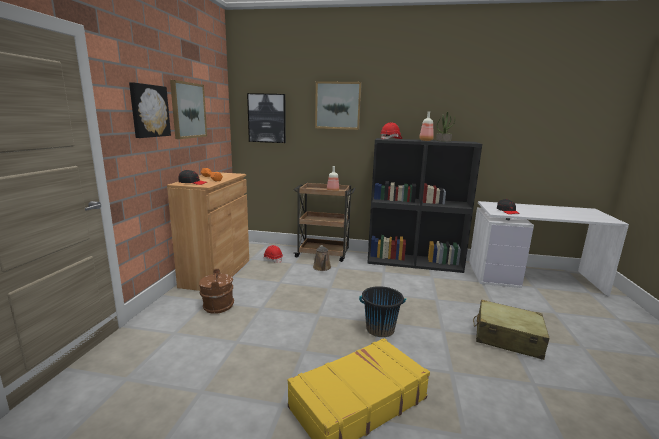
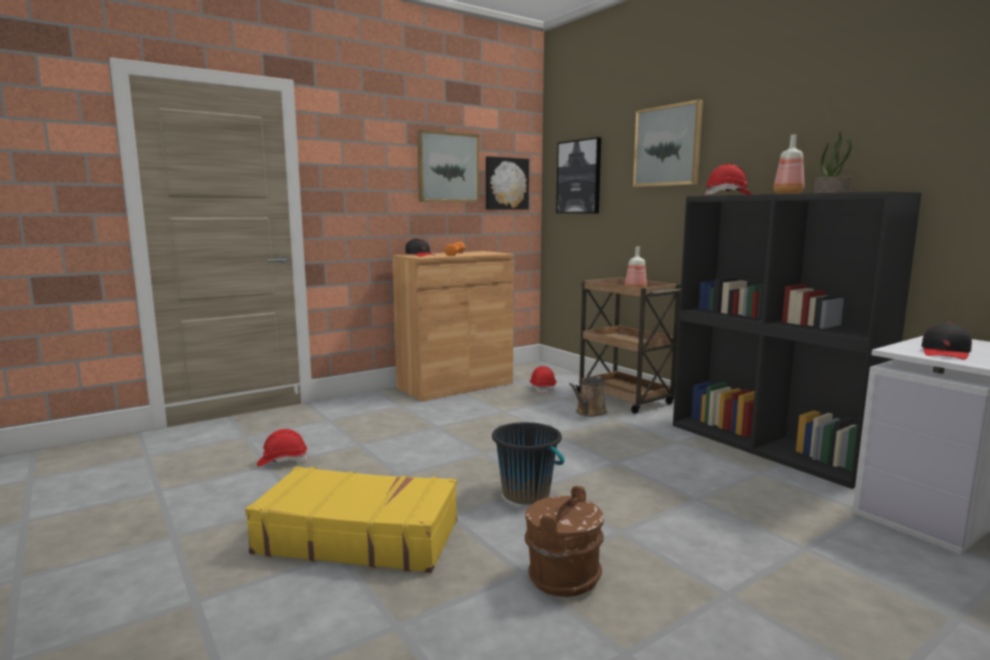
camera: 45 degrees right, 5 degrees down
picture [129,82,171,138] -> picture moved to [486,156,529,210]
brown bucket [199,269,234,314] -> brown bucket moved to [525,486,604,597]
beige suitcase [473,299,549,360] -> none
none -> red hard hat [257,429,308,467]

